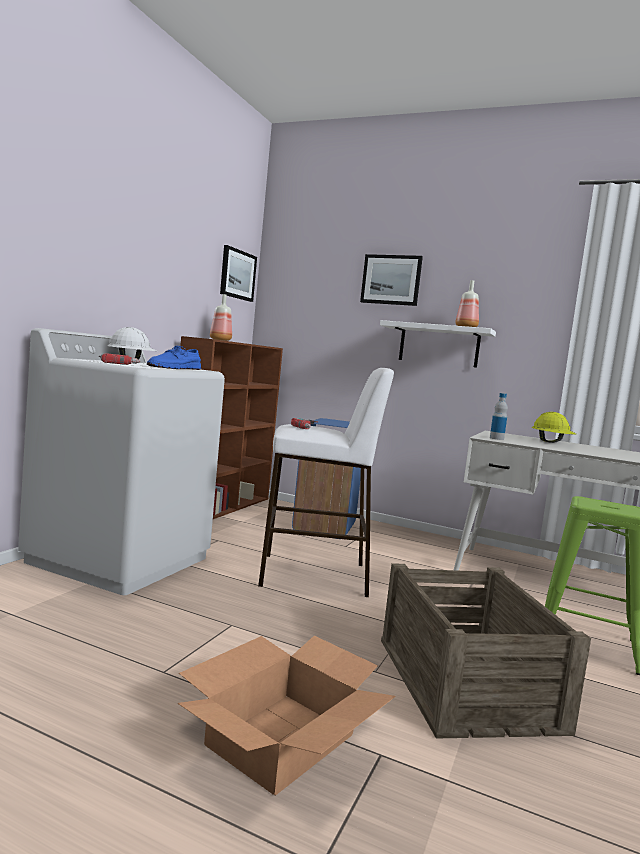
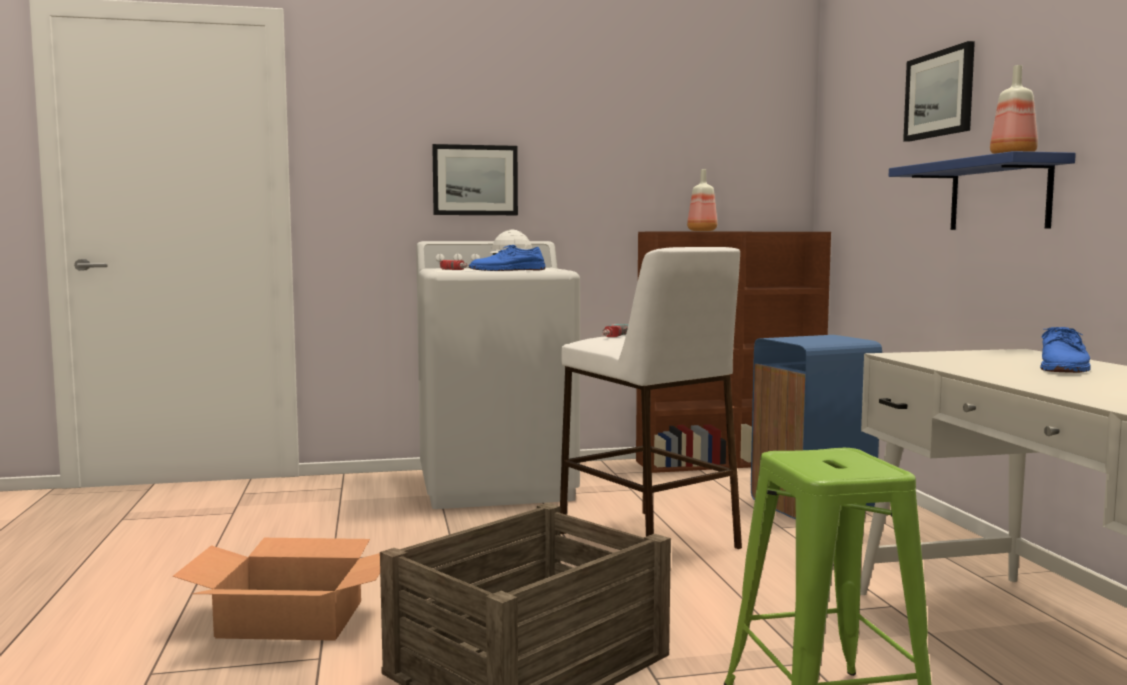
camera: 55 degrees right, 0 degrees up
picture [220,245,257,302] -> picture moved to [432,144,518,215]
white shelf [380,320,496,368] -> blue shelf [889,151,1076,230]
bottle [490,393,508,440] -> none
yellow hard hat [532,412,576,443] -> blue shoe [1040,327,1090,373]

